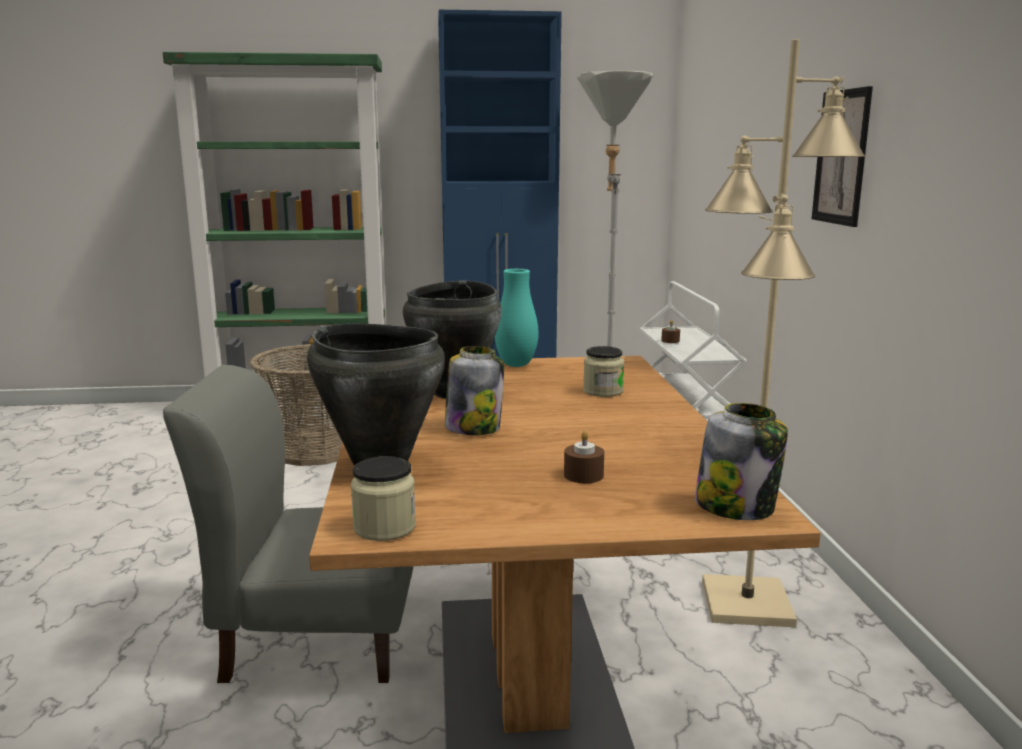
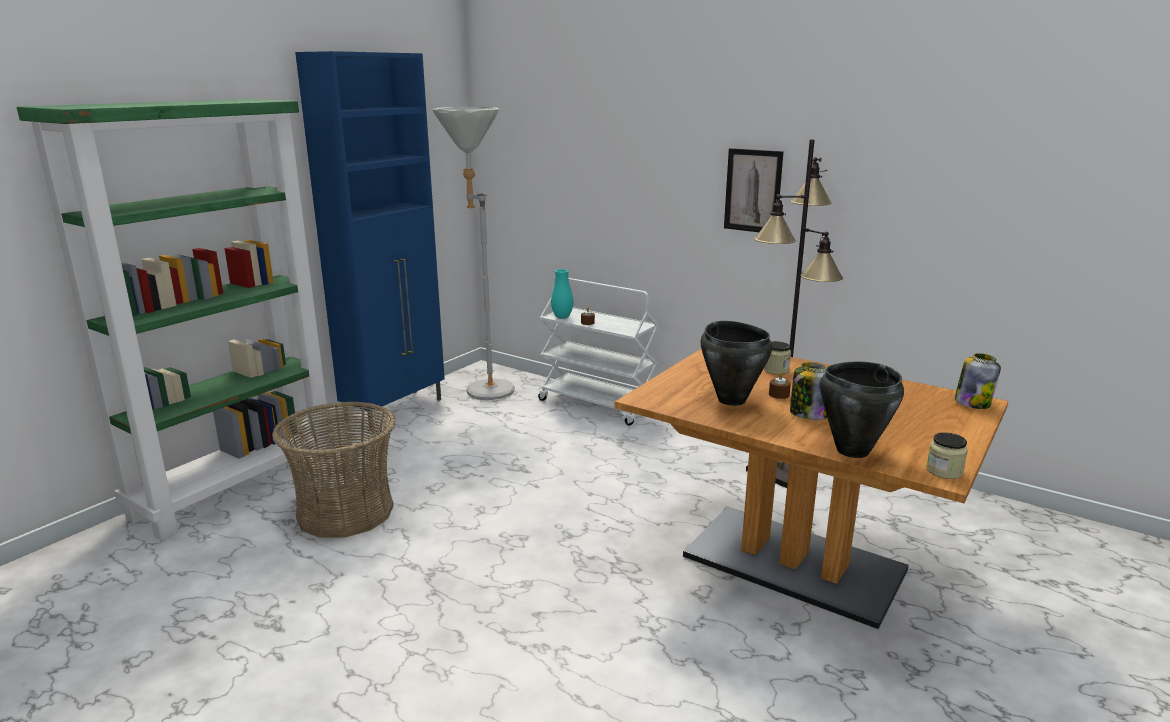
camera: 50 degrees left, 5 degrees up
grey chair [163,365,414,683] -> none
turquoise vase [495,269,539,367] -> turquoise vase moved to [551,269,573,319]
brown candle [564,430,604,483] -> brown candle moved to [769,372,791,399]
beige floor lamp [702,39,866,627] -> black floor lamp [746,139,843,488]

